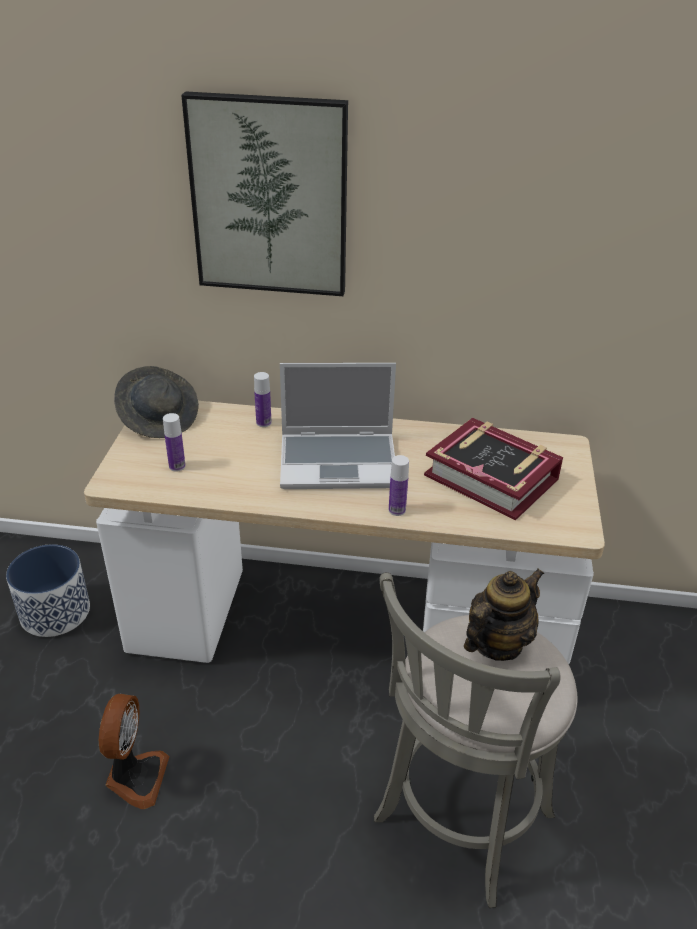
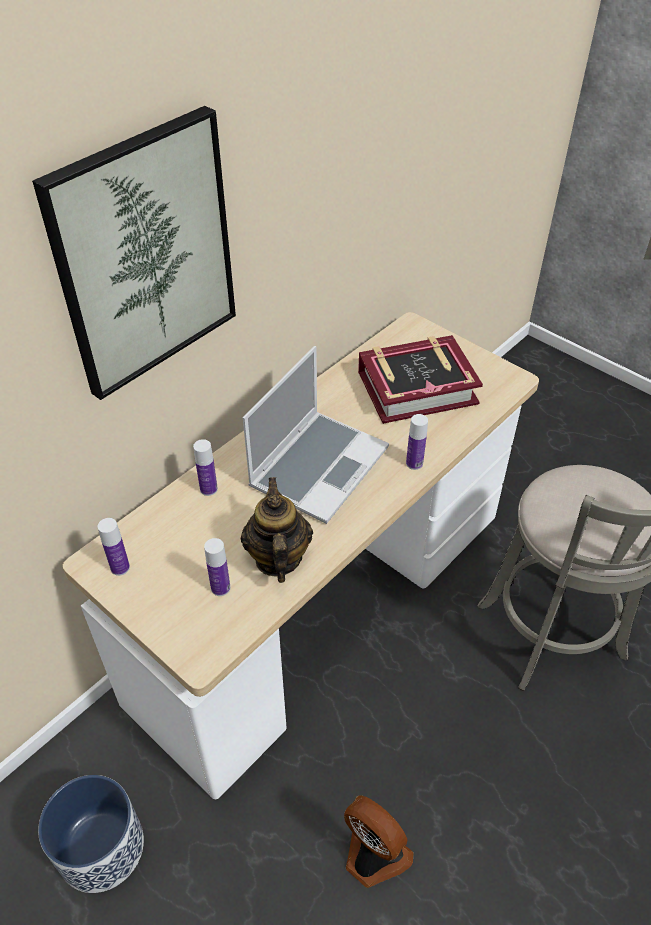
camera: 55 degrees left, 10 degrees up
grey hat [114,366,199,438] -> bottle [98,518,130,576]
teapot [464,569,544,661] -> teapot moved to [241,477,313,583]

